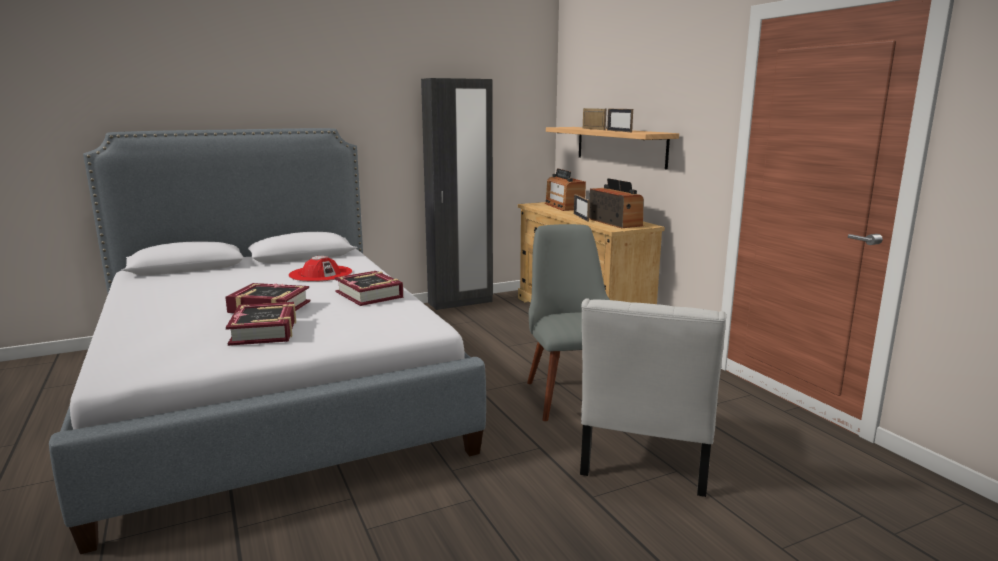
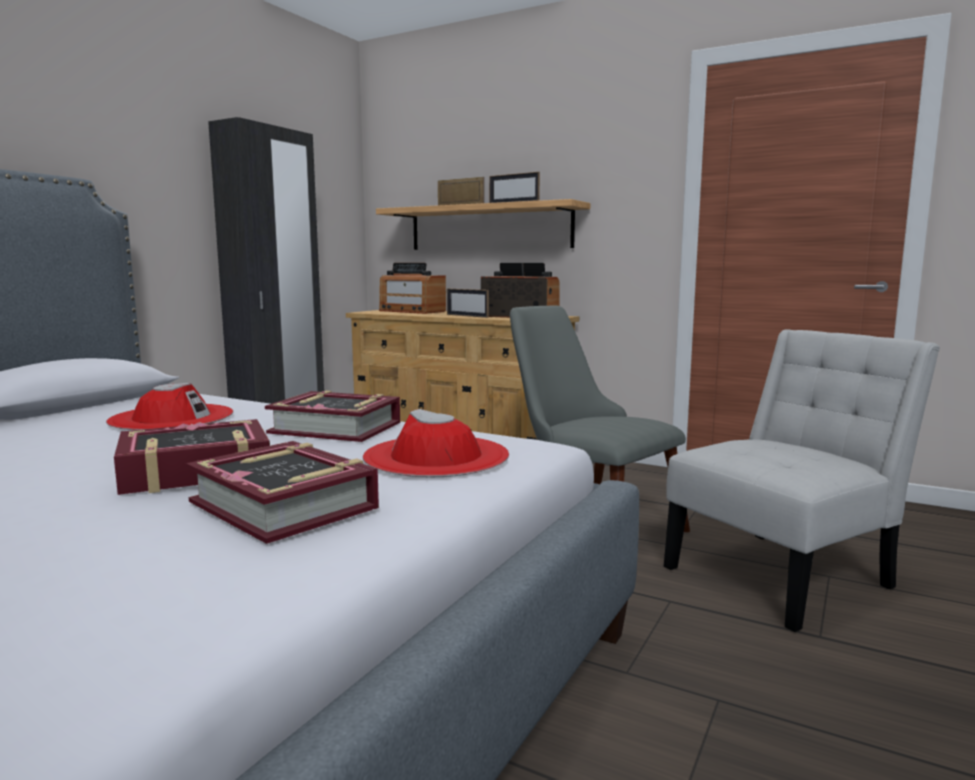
camera: 35 degrees left, 5 degrees down
white chair [580,298,727,497] -> white chair turned 105 degrees counterclockwise [664,329,940,632]
none -> red hat [363,409,509,477]

